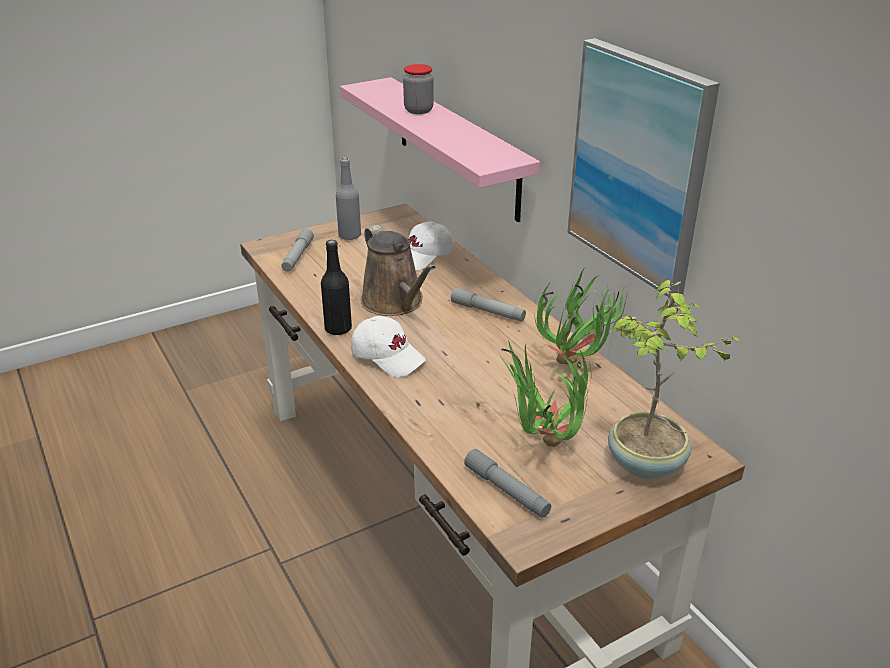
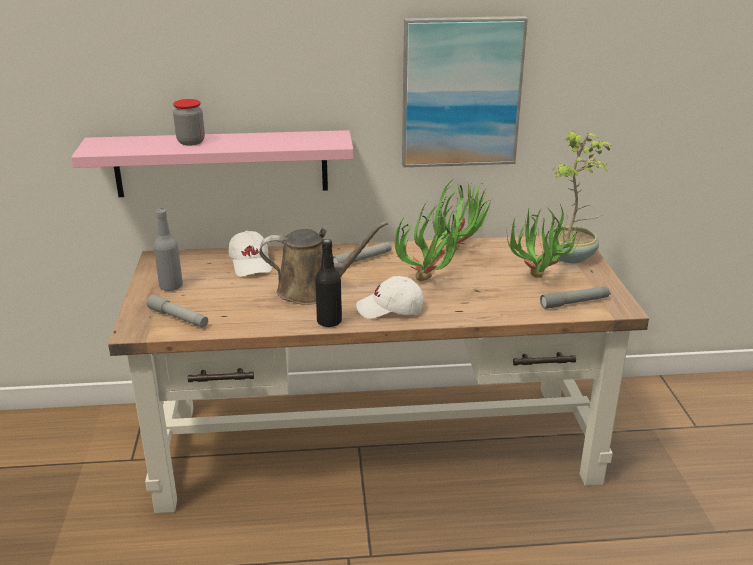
camera: 65 degrees left, 5 degrees down
white cap [351,316,426,377] -> white cap turned 150 degrees counterclockwise [356,276,423,319]
none -> potted plant [395,202,466,281]

